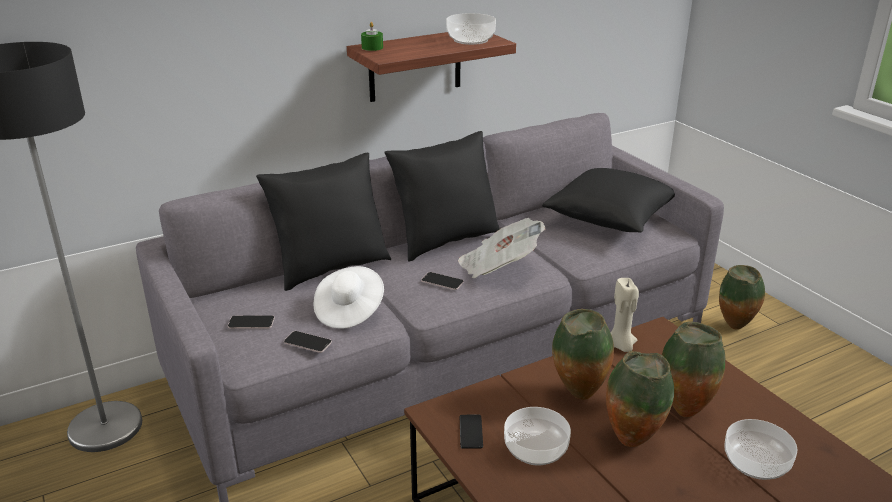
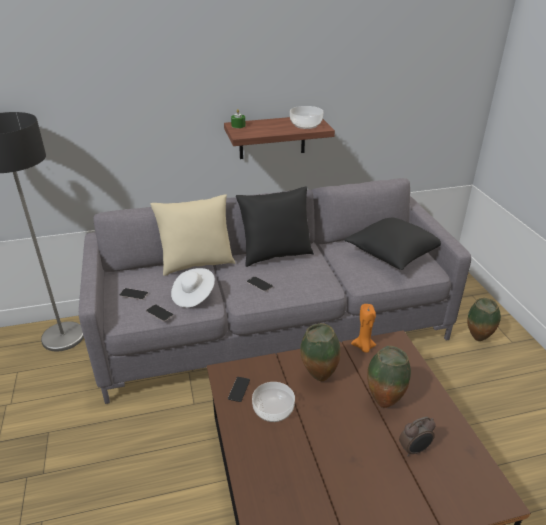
camera: 15 degrees right, 5 degrees up
black pillow [256,153,391,291] -> beige pillow [150,194,236,276]
newspaper [458,218,545,278] -> none
vase [606,351,674,447] -> none
beige candle [610,278,639,352] -> orange candle [351,304,376,353]
bowl [724,419,798,480] -> alarm clock [399,417,436,456]

